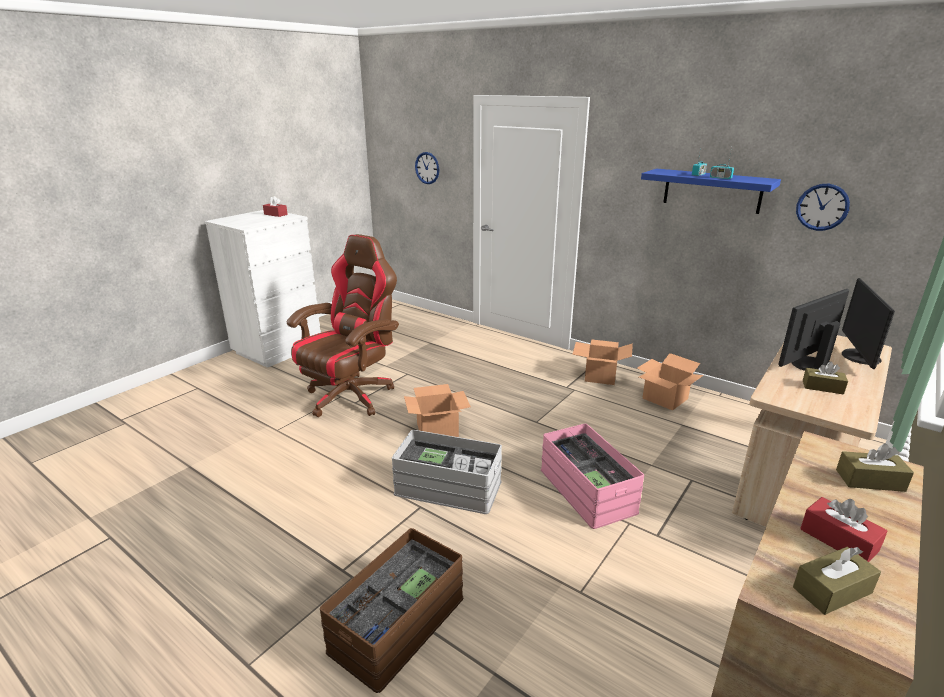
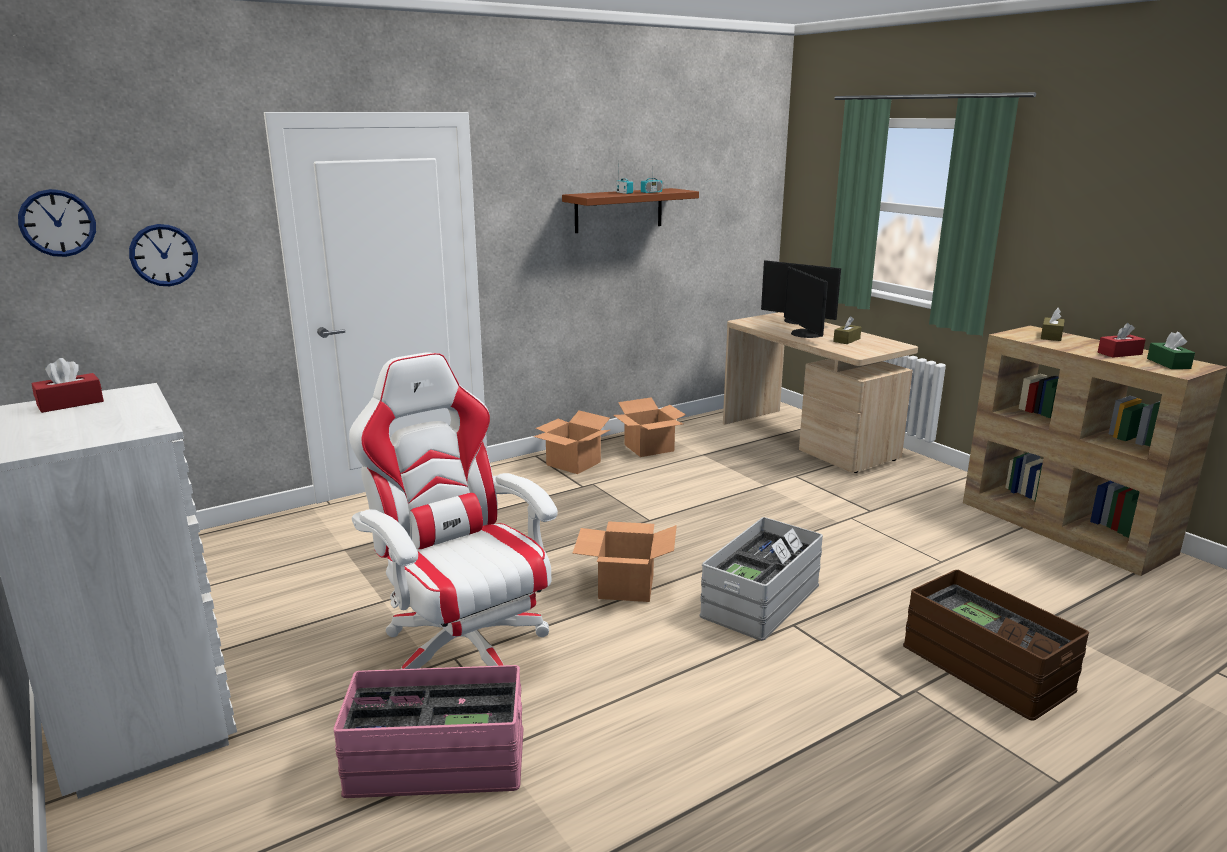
camera: 70 degrees left, 5 degrees down
brown office chair [287,234,399,417] -> white office chair [349,352,558,669]
pink storage box [541,424,644,529] -> pink storage box moved to [333,665,524,798]
blue shelf [641,169,781,214] -> brown shelf [562,188,699,233]
brown tissue box [793,547,881,615] -> green tissue box [1147,331,1195,369]
wall clock [796,184,850,231] -> wall clock moved to [18,189,96,257]

